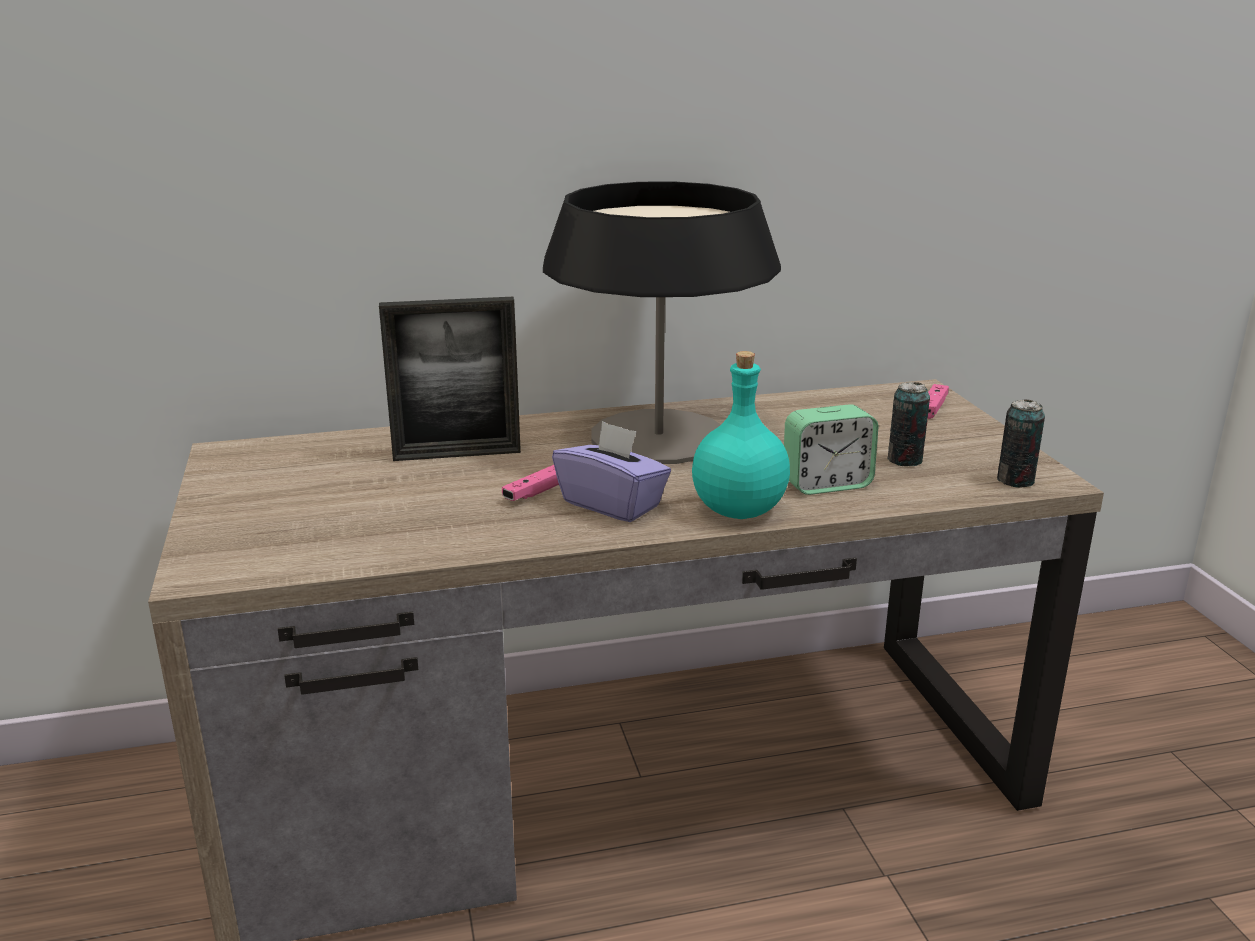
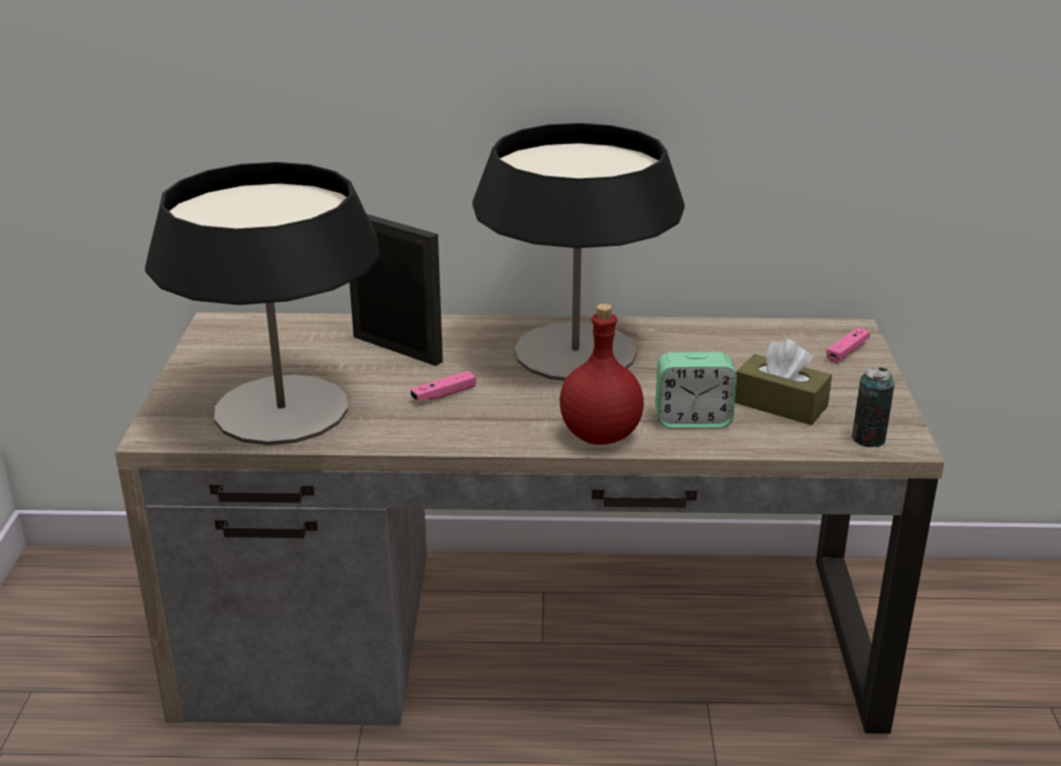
camera: 15 degrees right, 5 degrees up
picture frame [379,297,521,461] -> picture frame turned 150 degrees counterclockwise [349,214,443,366]
purple tissue box [552,421,671,522] -> none
turquoise bottle [692,351,790,519] -> red bottle [560,304,644,445]
can [887,382,930,466] -> brown tissue box [735,339,832,425]
none -> table lamp [145,162,380,445]

